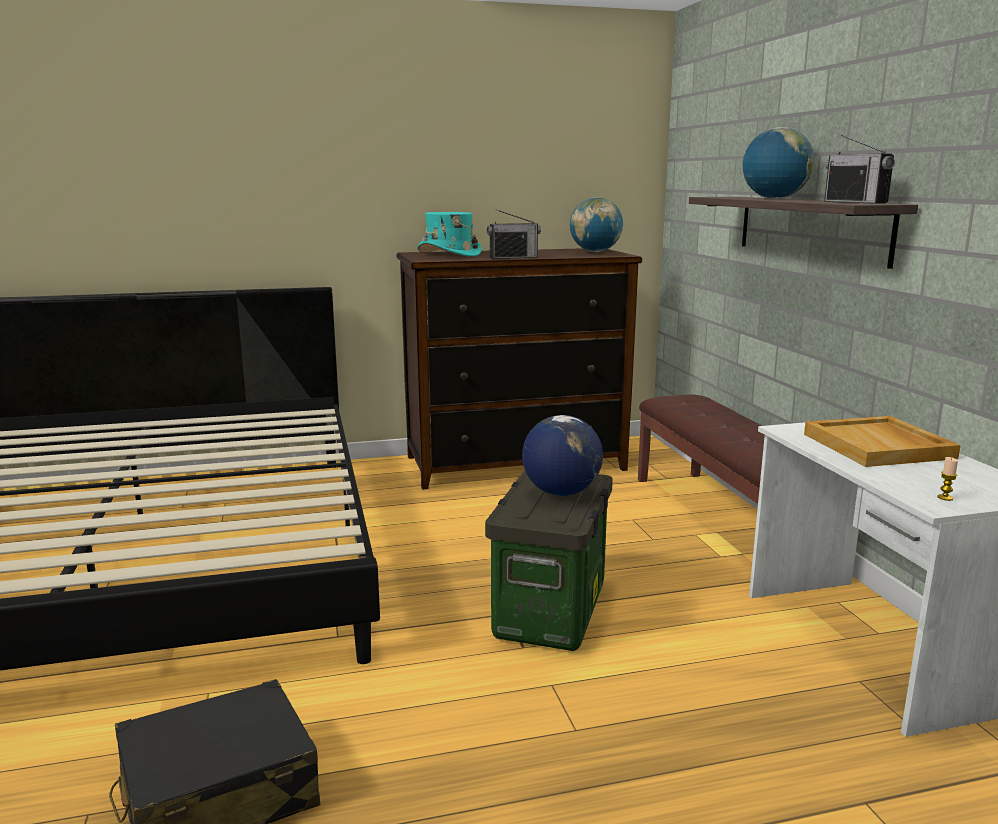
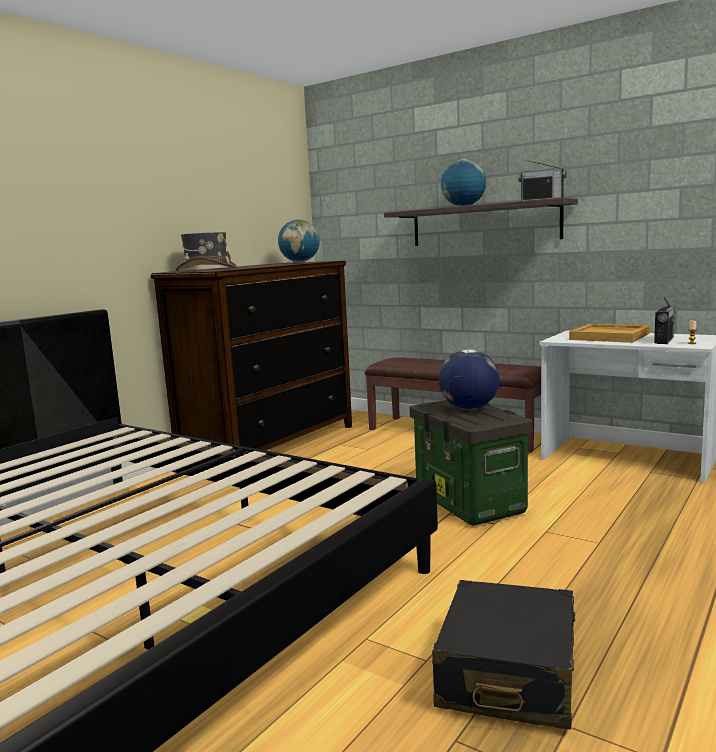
camera: 40 degrees left, 5 degrees down
turquoise hat [417,212,482,257] -> grey hat [176,232,237,271]
radio [487,209,541,259] -> radio moved to [654,297,675,344]

